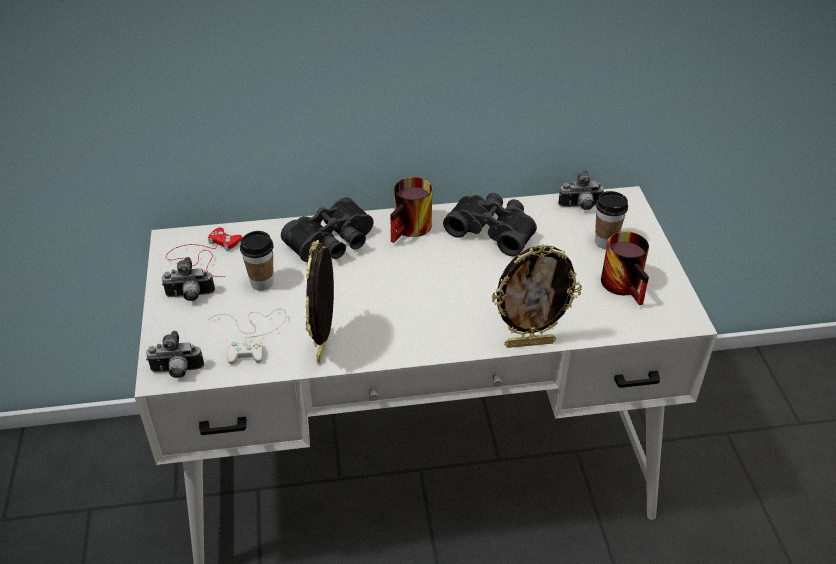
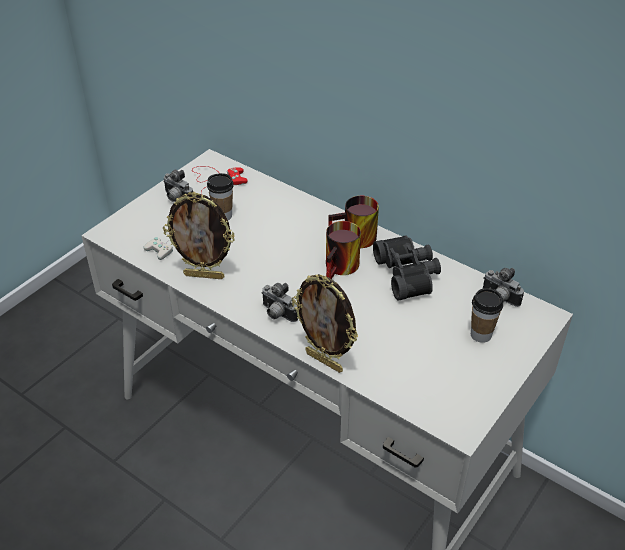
camera: 45 degrees right, 0 degrees up
camera [146,331,204,378] -> camera moved to [261,283,298,322]
black binoculars [281,197,373,262] -> none
picture frame [305,240,334,363] -> picture frame turned 135 degrees counterclockwise [163,192,235,279]
mug [601,231,649,305] -> mug moved to [326,221,361,279]

